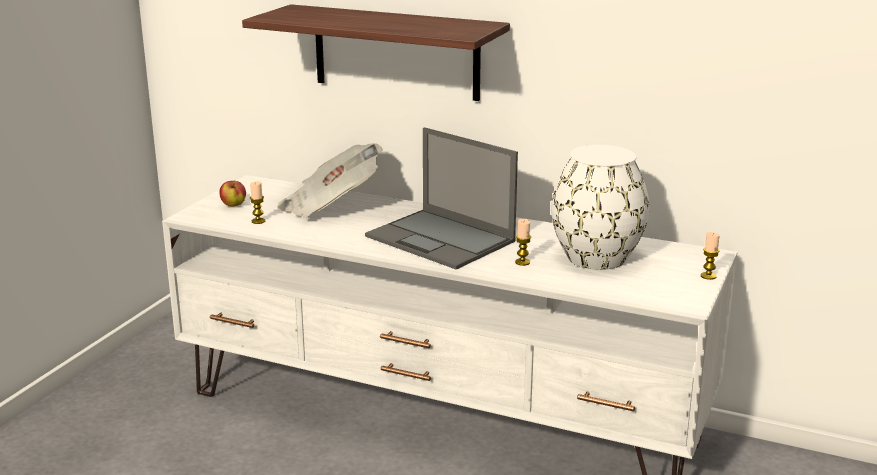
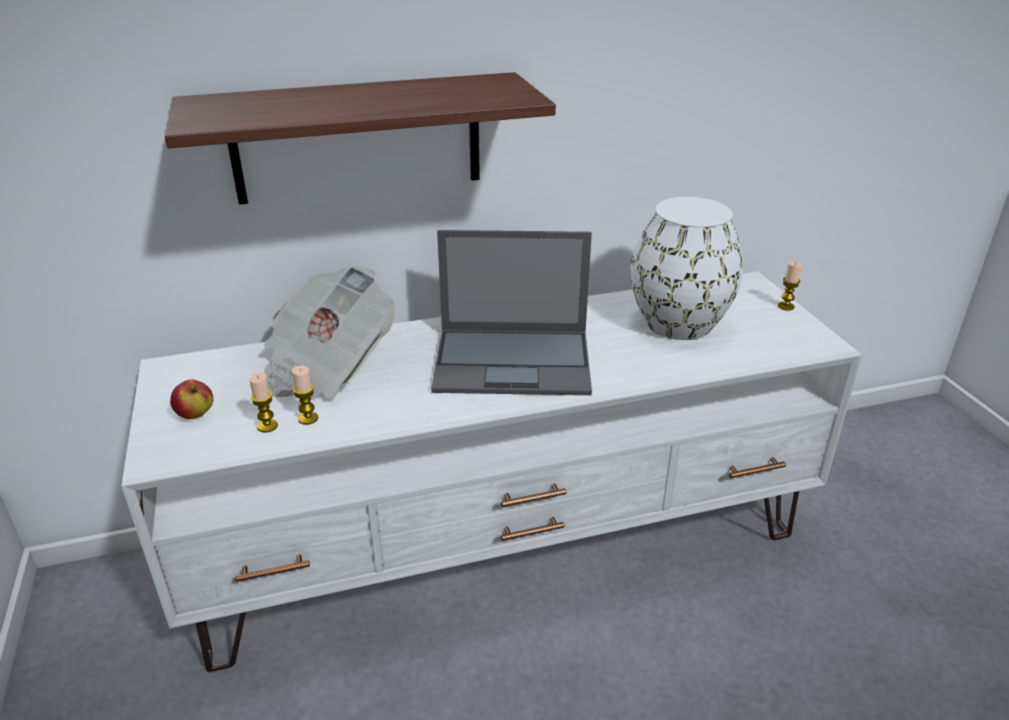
camera: 40 degrees left, 10 degrees up
candle [515,219,531,266] -> candle moved to [292,365,318,425]

